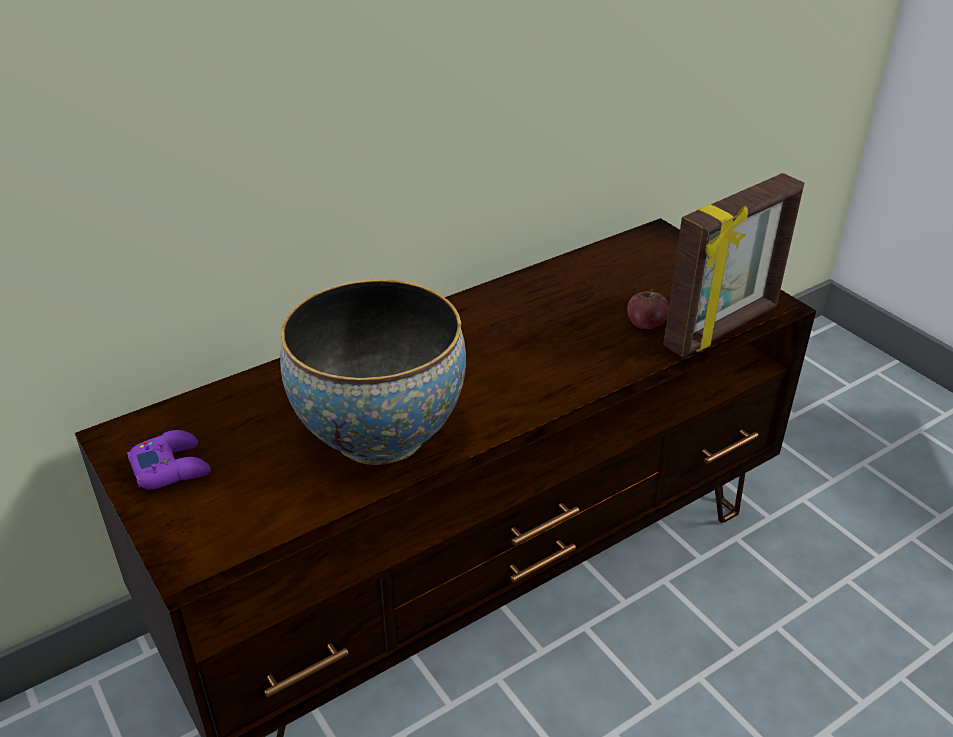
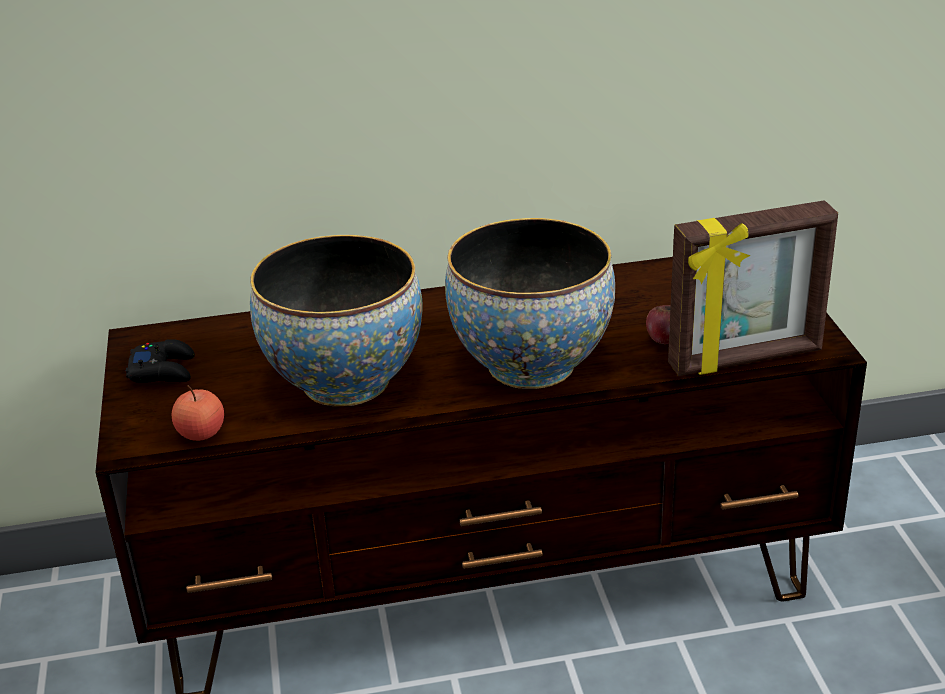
camera: 25 degrees right, 5 degrees down
purple game controller [127,430,211,490] -> black game controller [126,339,195,383]
none -> apple [171,385,224,441]
none -> bowl [445,218,615,389]

